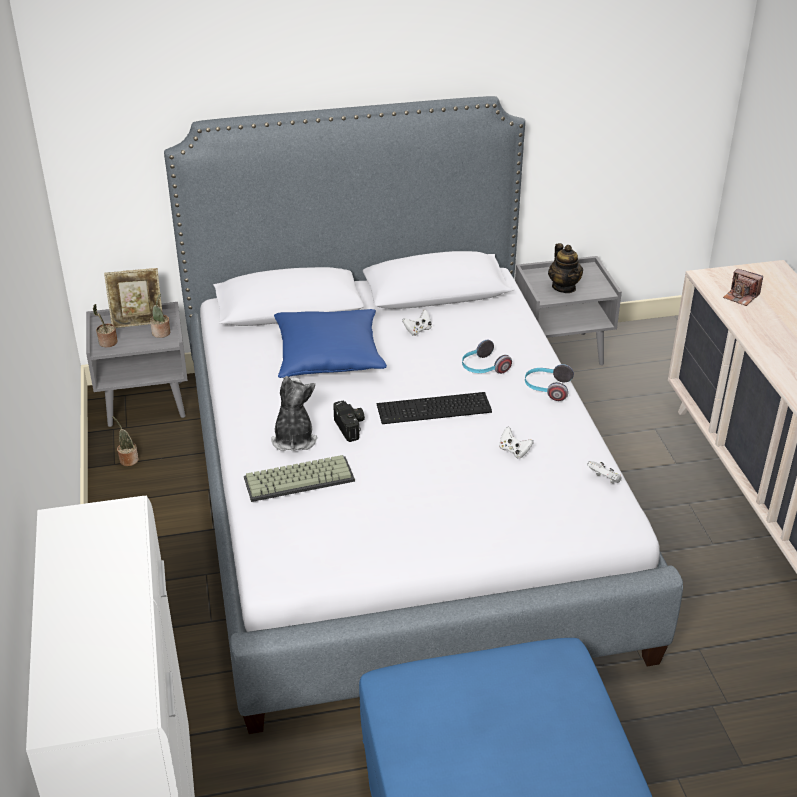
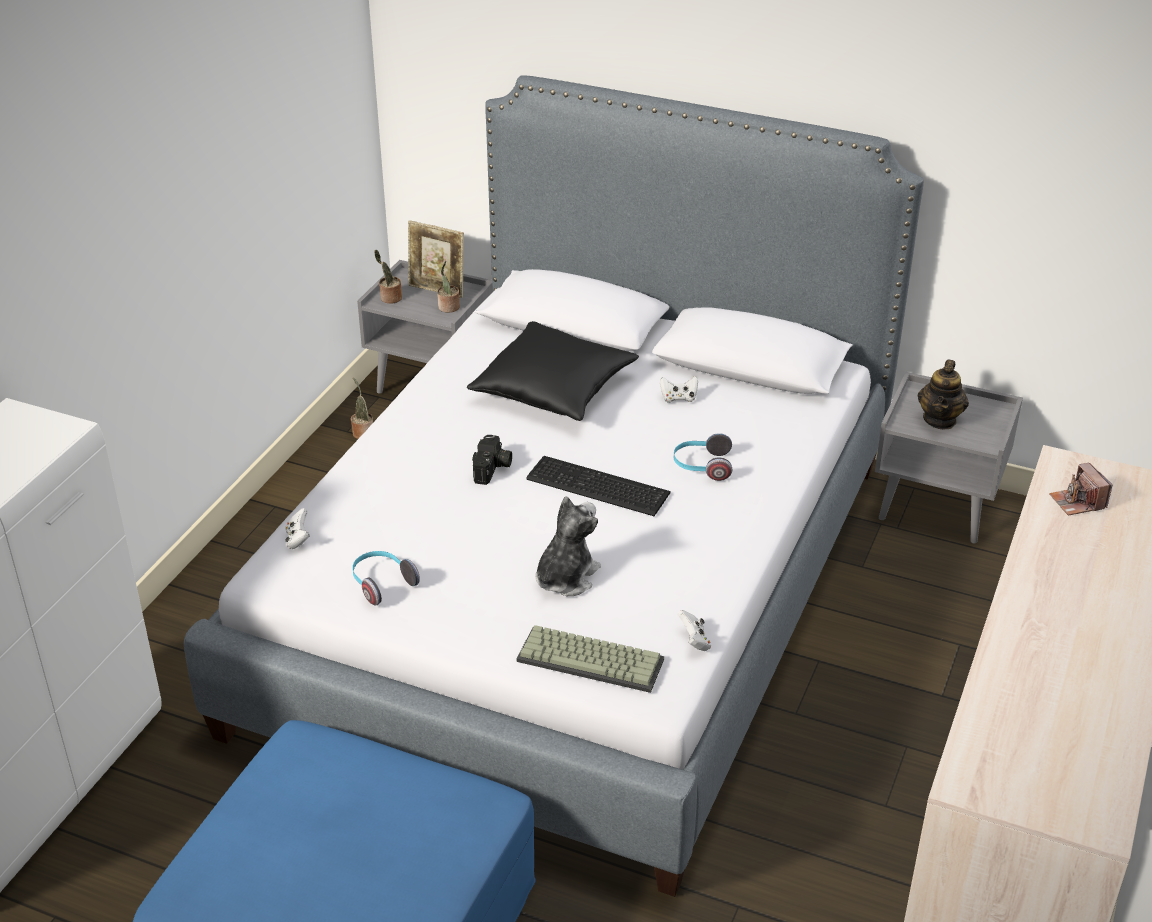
camera: 35 degrees right, 0 degrees up
keyboard [244,455,355,502] -> keyboard moved to [517,625,664,693]
plush toy [271,376,317,451] -> plush toy moved to [535,496,601,596]
blue pillow [274,309,387,378] -> black pillow [467,321,639,421]
white game controller [499,427,533,459] -> white game controller moved to [285,508,310,549]
headphones [525,364,574,401] -> headphones moved to [352,551,420,606]

